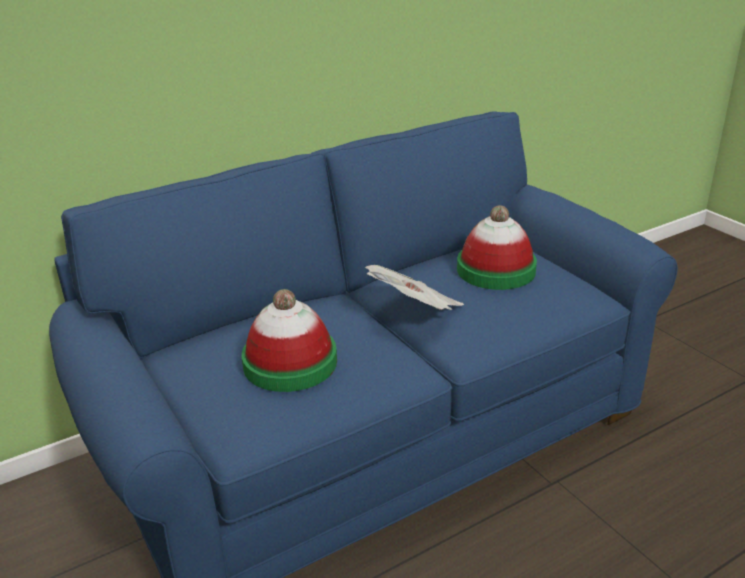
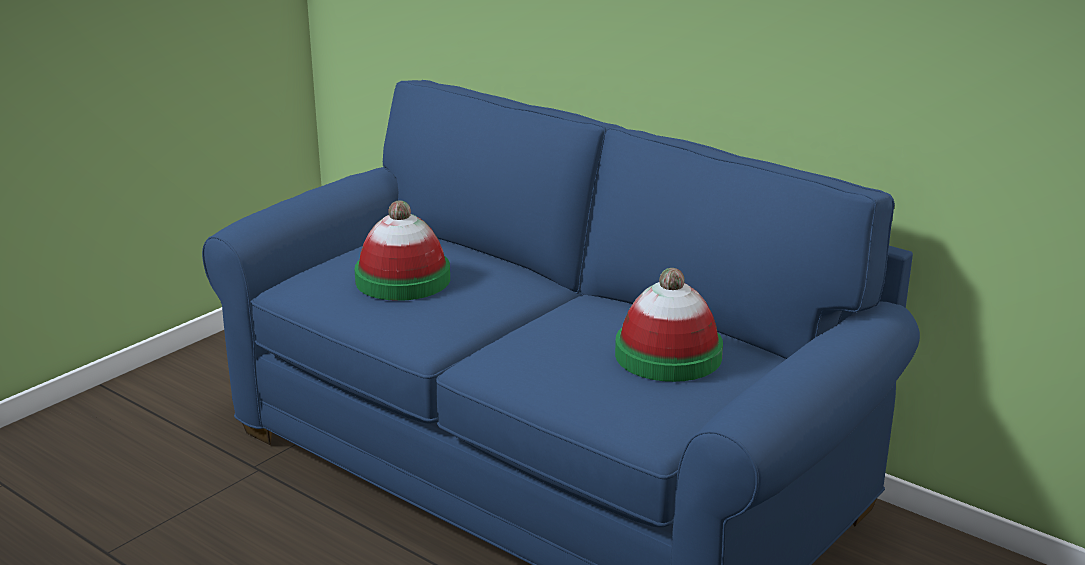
camera: 70 degrees right, 5 degrees down
newspaper [365,265,464,310] -> none

